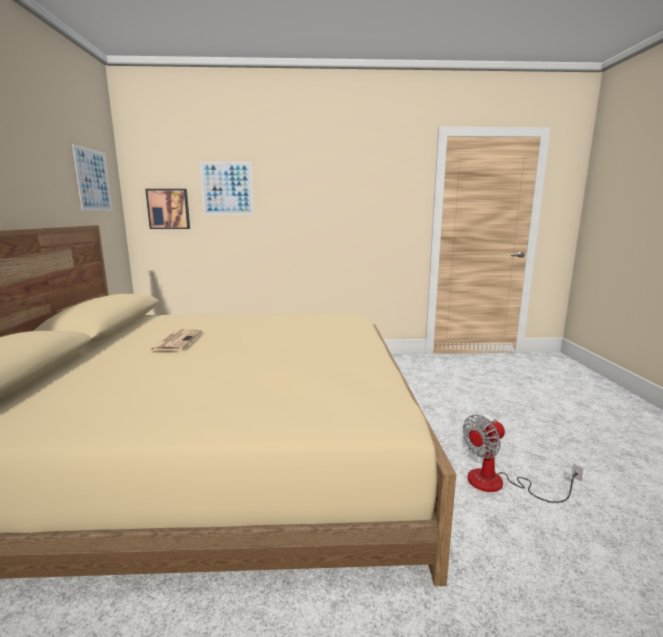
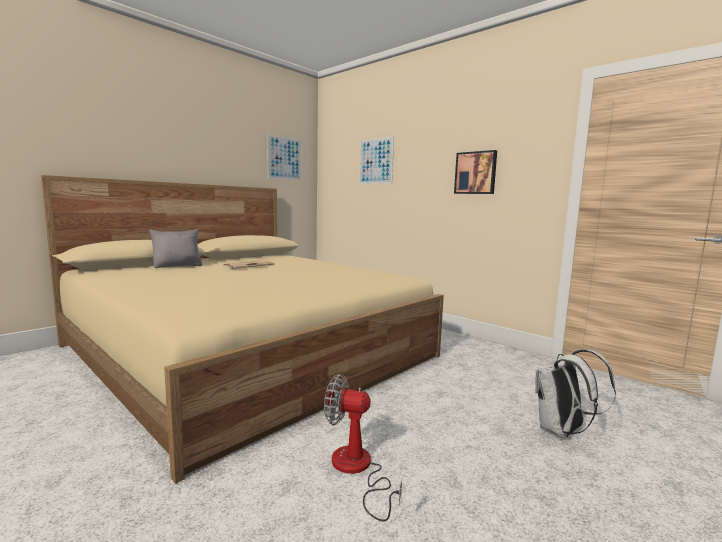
camera: 45 degrees right, 5 degrees down
picture [145,189,190,229] -> picture moved to [454,150,497,194]
none -> grey pillow [149,229,202,268]
none -> white backpack [535,349,616,438]

